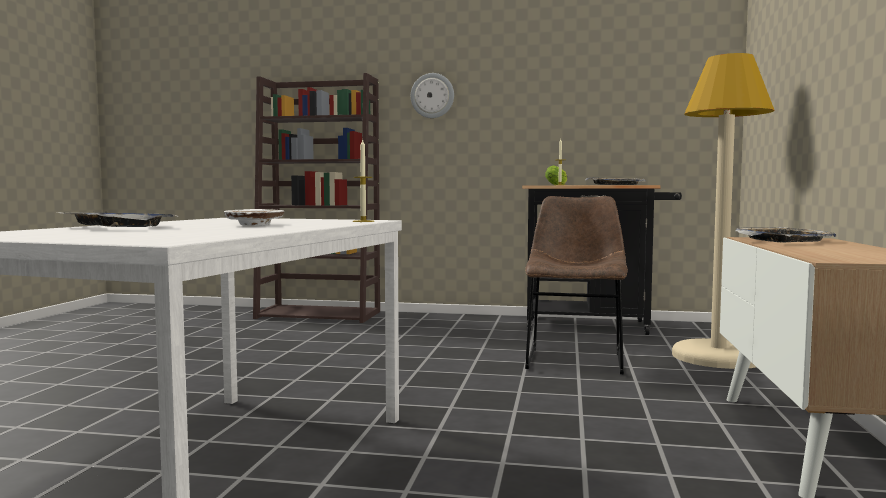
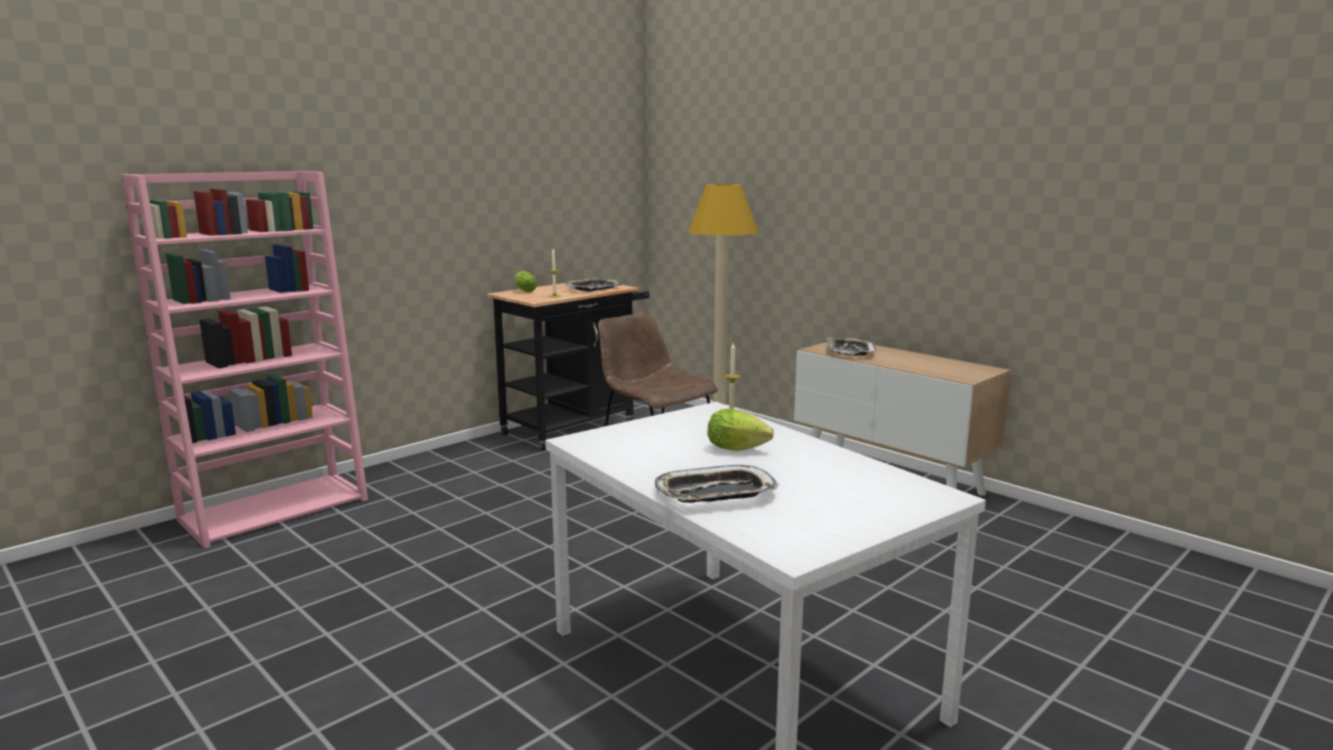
camera: 55 degrees left, 10 degrees up
white plate [224,209,284,226] -> lettuce [708,409,774,451]
brown bookcase [253,73,380,323] -> pink bookcase [121,171,368,548]
wall clock [411,73,454,118] -> none

